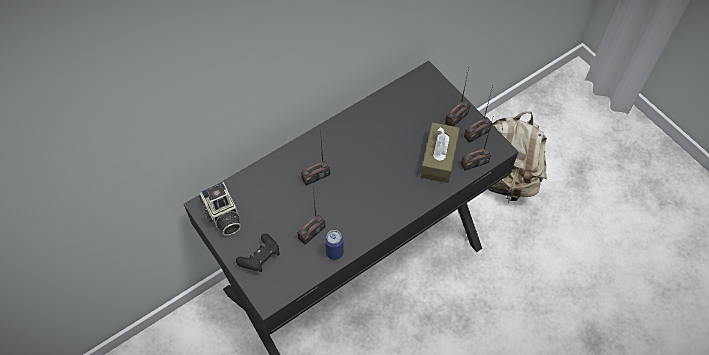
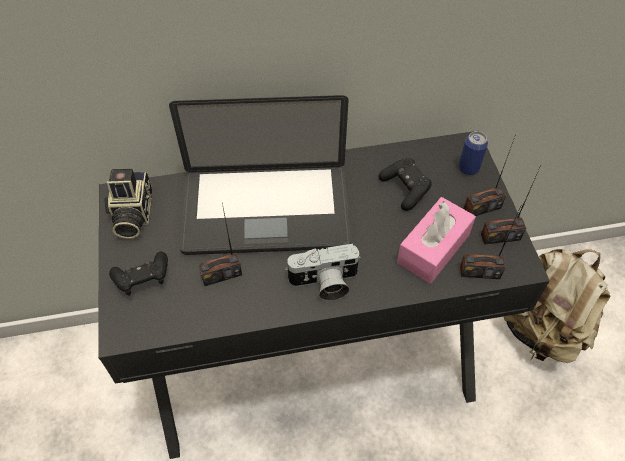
camera: 25 degrees right, 5 degrees down
radio [301,129,330,186] -> laptop [169,95,351,255]
can [325,230,344,260] -> can moved to [459,131,488,175]
brown tissue box [421,122,460,183] -> pink tissue box [397,197,476,284]
none -> camera [285,243,361,301]
none -> black game controller [378,158,432,211]

